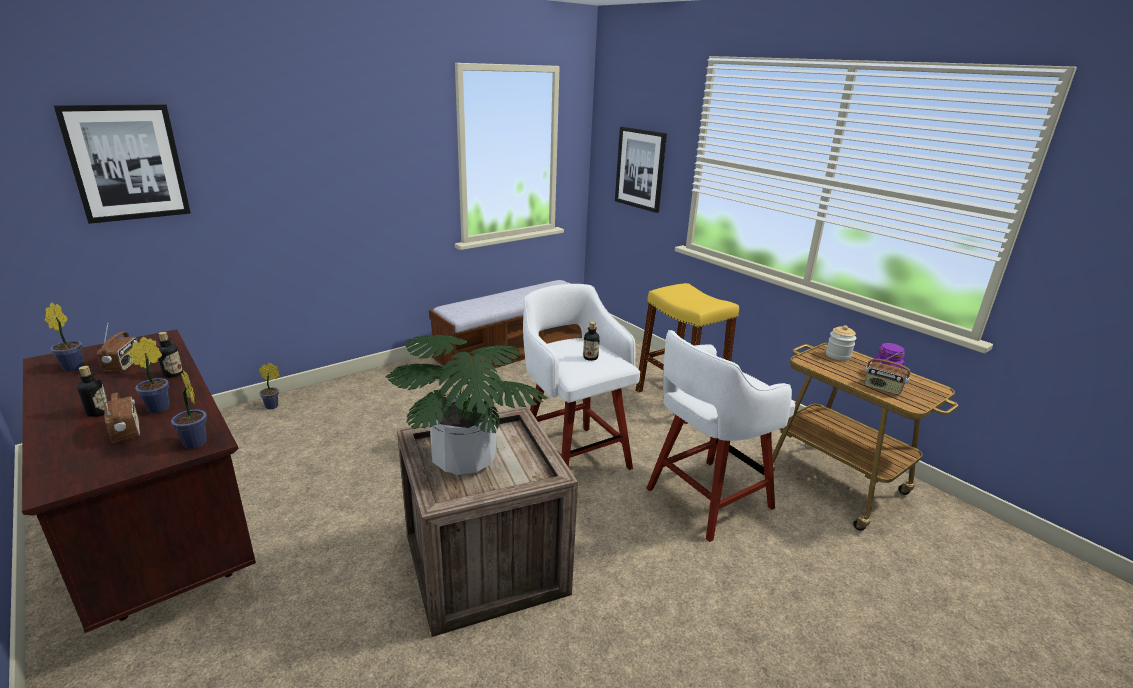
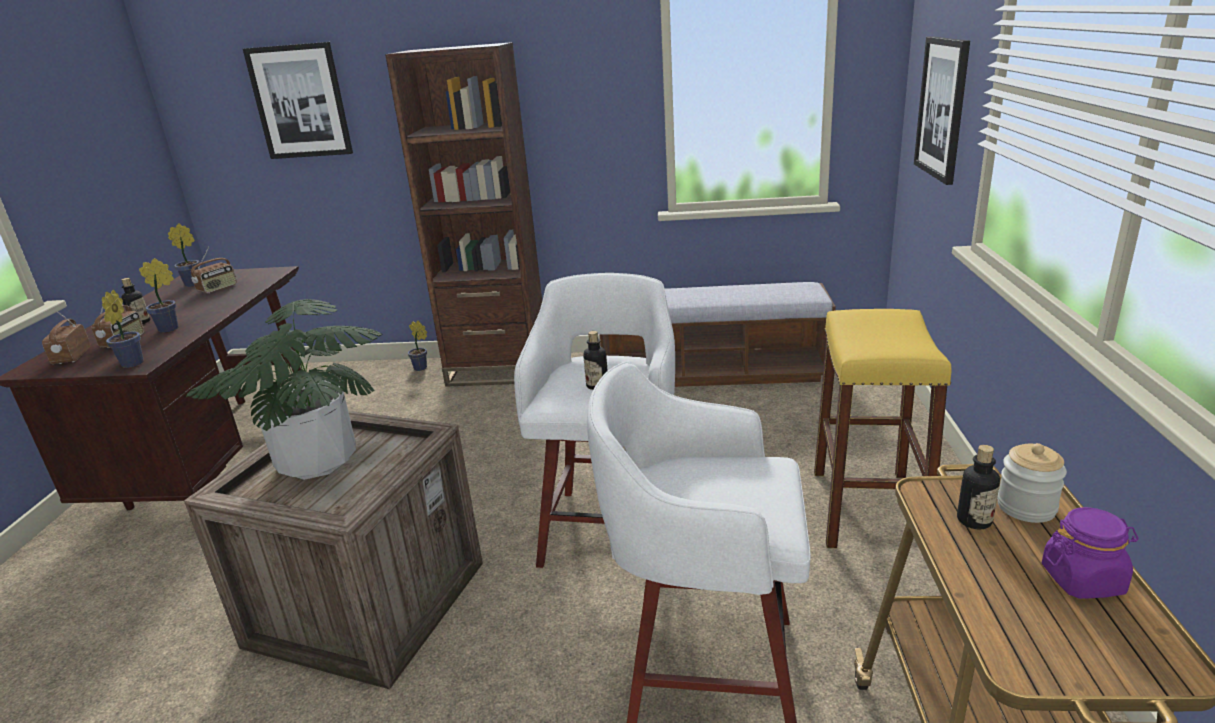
camera: 45 degrees right, 0 degrees up
bottle [158,332,183,378] -> bottle moved to [957,445,1000,529]
radio [864,351,910,395] -> radio moved to [42,311,90,364]
none -> brown bookcase [385,42,542,387]

